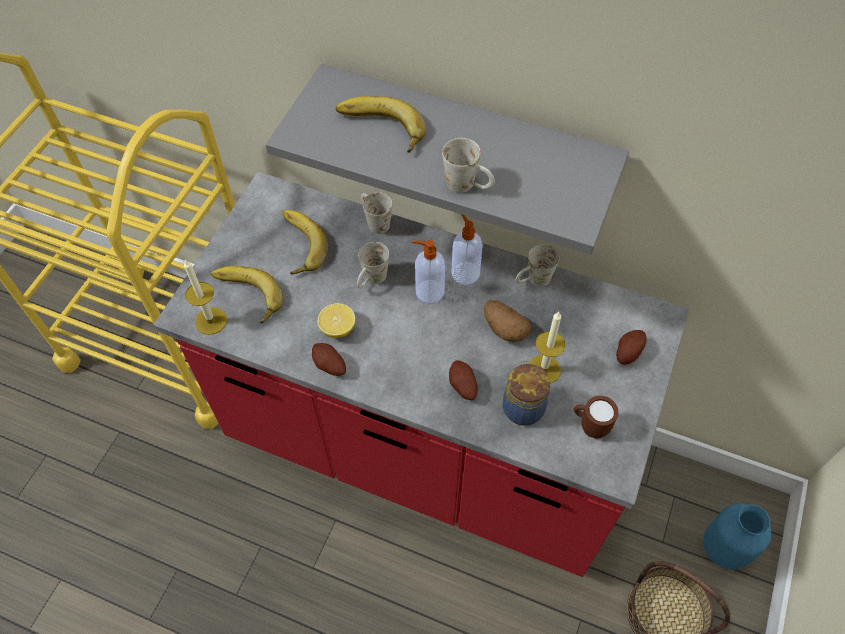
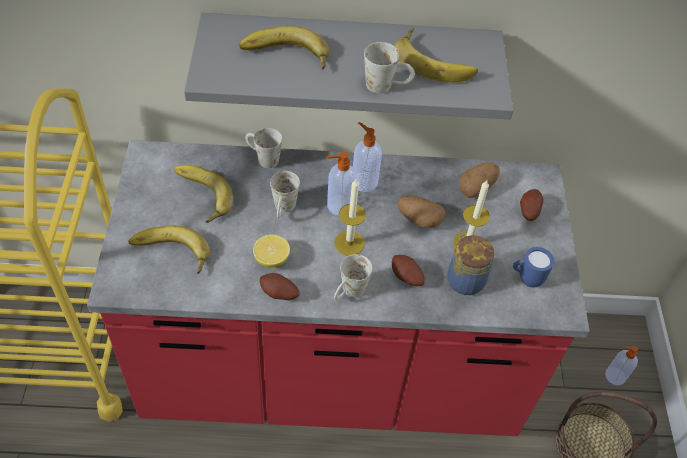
camera: 25 degrees left, 5 degrees down
candle [184,259,227,335] -> candle moved to [334,179,366,256]
white mug [515,244,559,287] -> white mug moved to [334,254,372,300]
brown mug [574,396,619,438] -> blue mug [513,247,554,287]
blue vase [703,503,771,570] -> soap dispenser [605,346,638,385]
none -> banana [394,28,478,82]
none -> potato [459,163,500,198]

